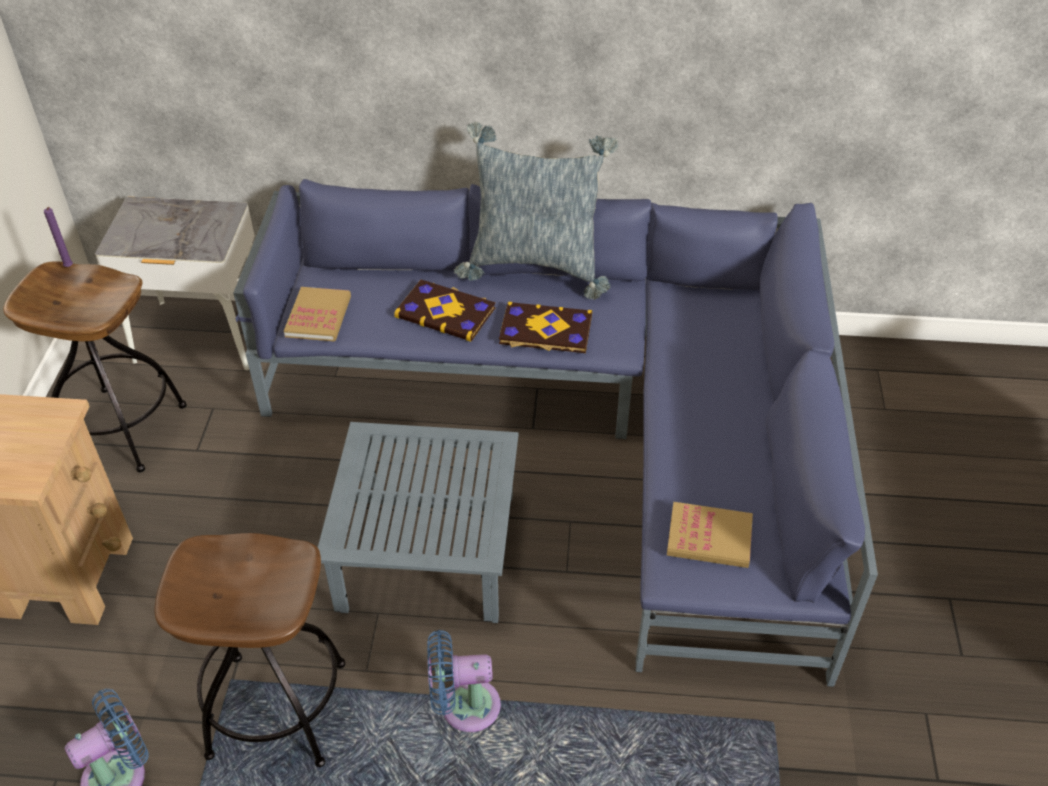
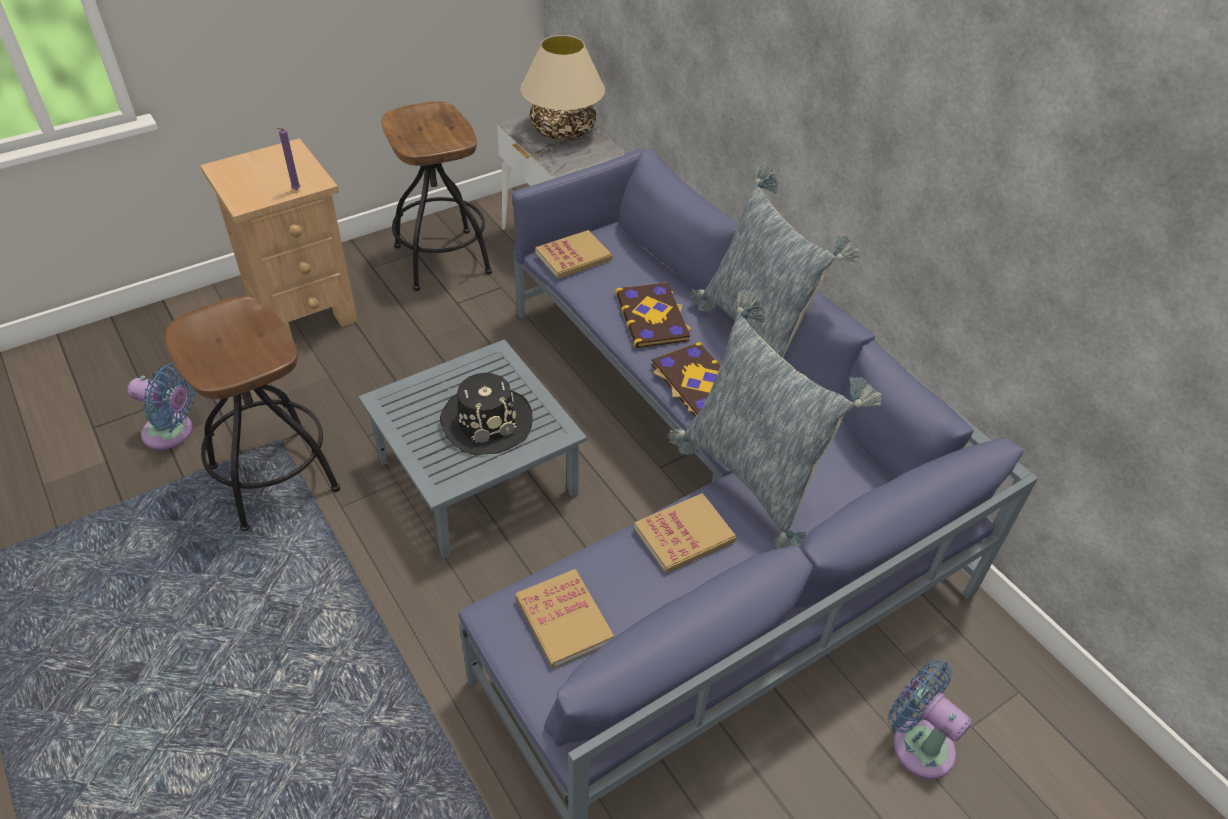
camera: 50 degrees right, 0 degrees up
purple candle [44,207,73,267] -> purple candle moved to [277,128,300,190]
blue fan [427,630,501,732] -> blue fan moved to [888,659,972,779]
none -> black hat [440,373,533,455]
none -> beige table lamp [521,35,605,140]
none -> book [634,493,736,574]
none -> pillow [668,290,882,549]

